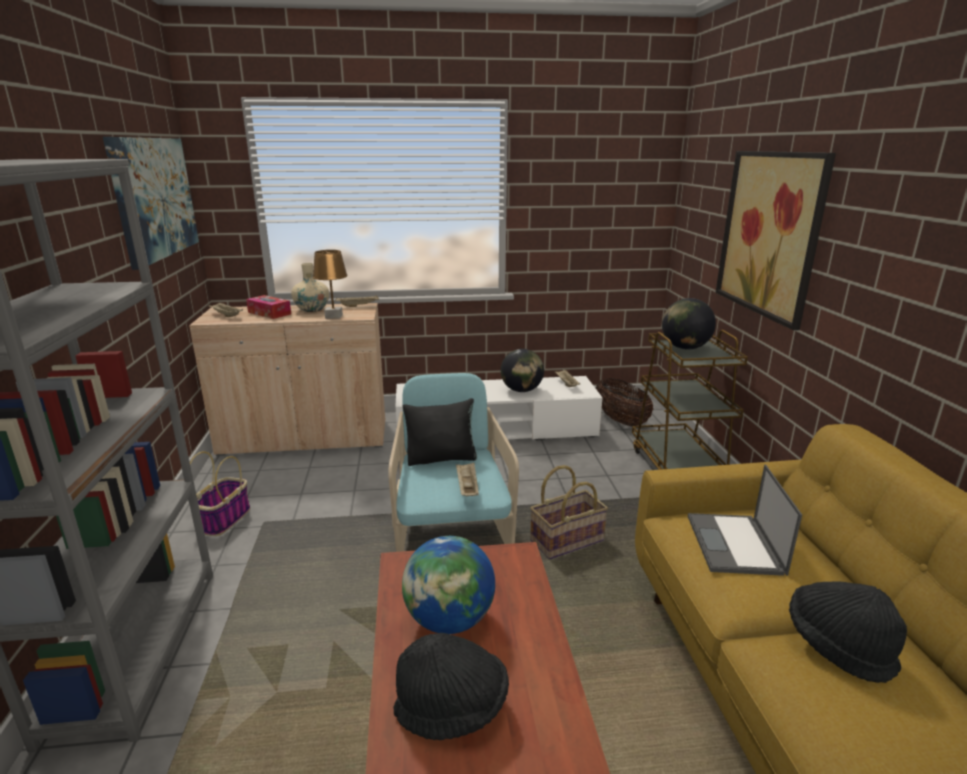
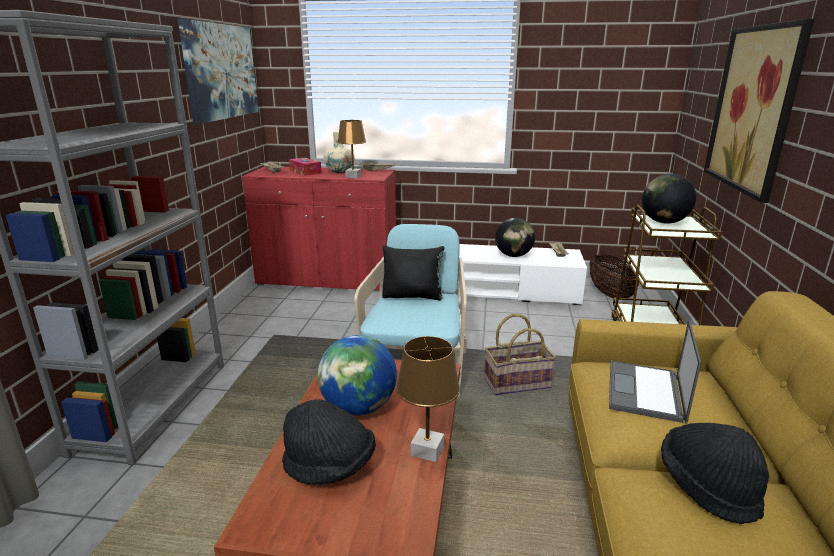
camera: 15 degrees right, 0 degrees up
beige cabinet [189,303,385,456] -> red cabinet [242,166,396,291]
basket [189,451,250,536] -> none
beige tray [456,463,479,496] -> none
none -> brown table lamp [396,336,460,462]

